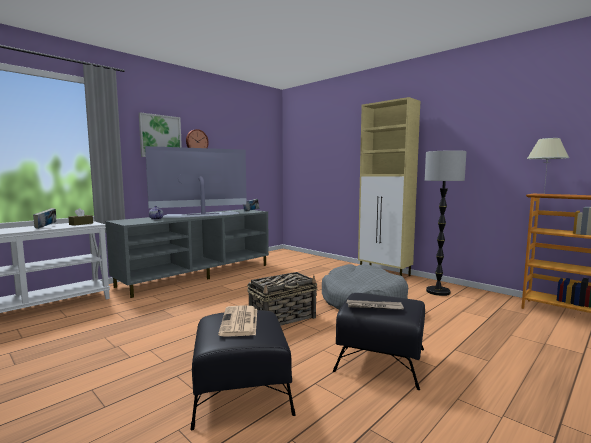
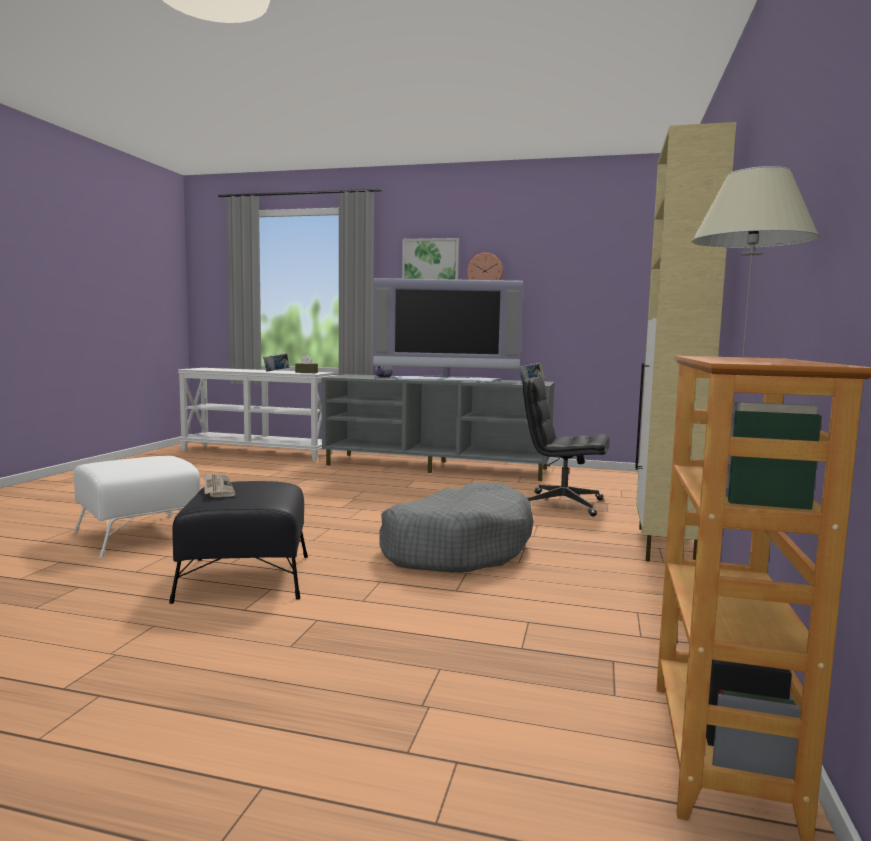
camera: 60 degrees right, 0 degrees up
television [145,146,247,218] -> television turned 150 degrees clockwise [373,278,523,382]
black ottoman [191,310,296,430] -> white ottoman [74,456,200,558]
newspaper [218,305,257,337] -> none
basket [247,272,318,326] -> none
floor lamp [425,150,467,296] -> none
none -> black office chair [523,377,610,516]

